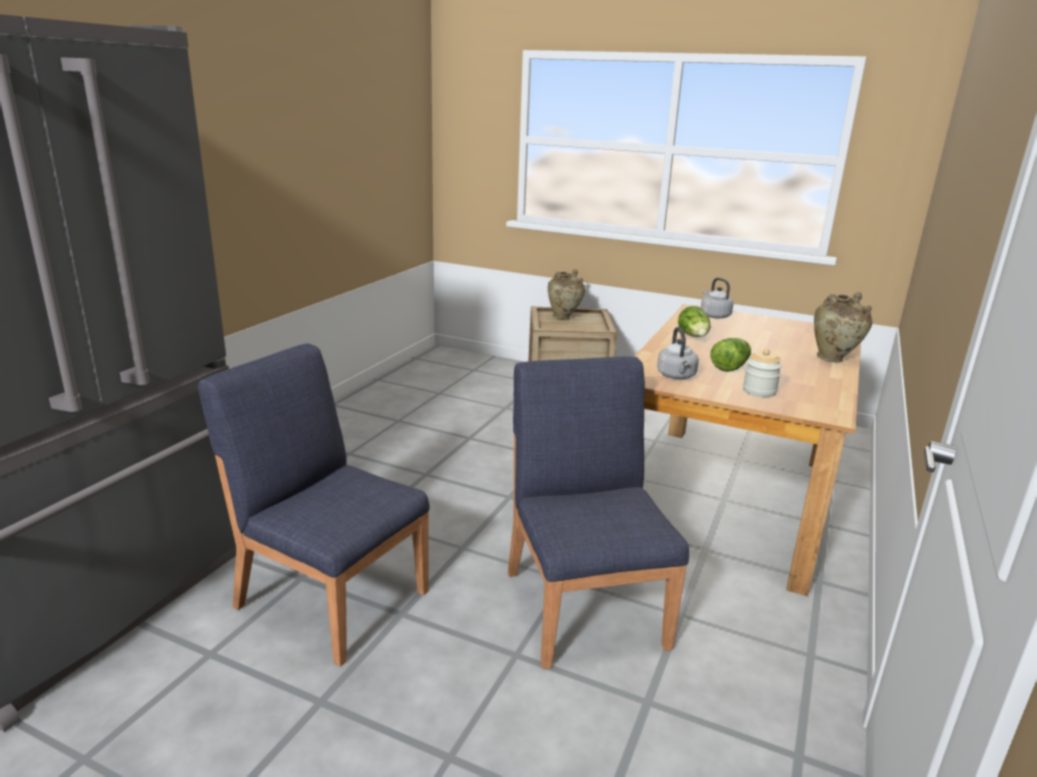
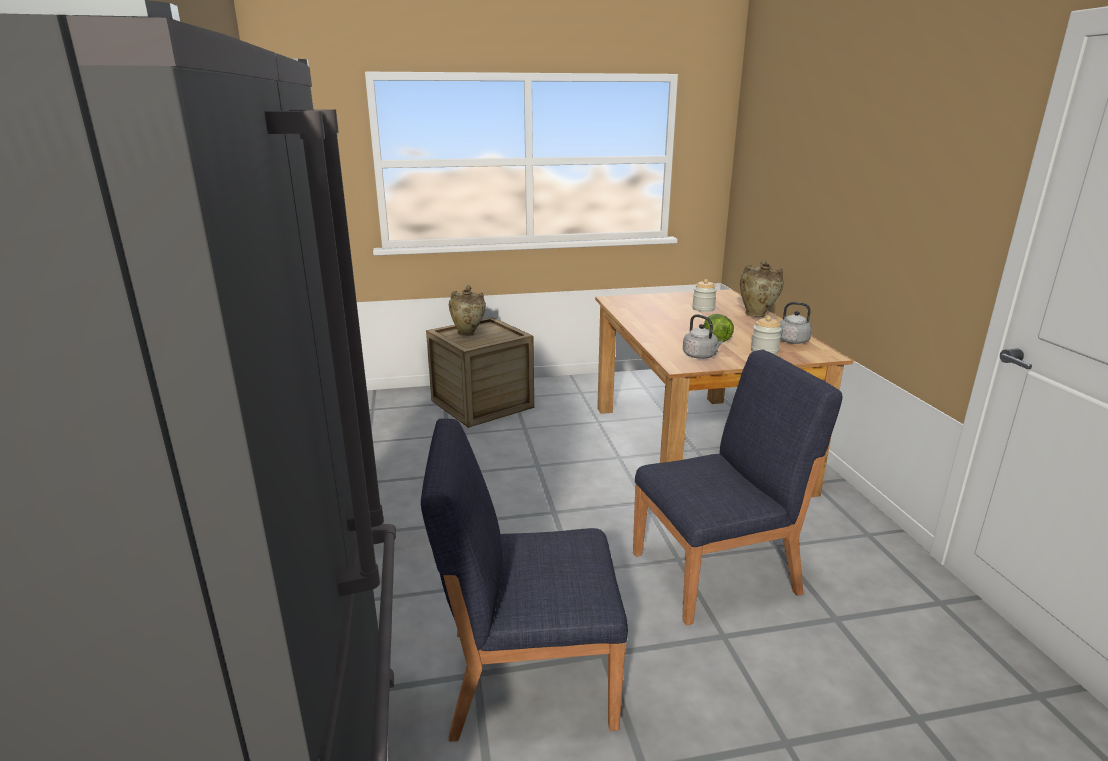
camera: 35 degrees left, 0 degrees up
blue chair [508,356,689,669] -> blue chair turned 120 degrees clockwise [633,350,842,625]
lettuce [678,306,711,337] -> none
grey kettle [701,278,734,319] -> grey kettle moved to [770,302,812,344]
none -> jar [692,279,717,312]

